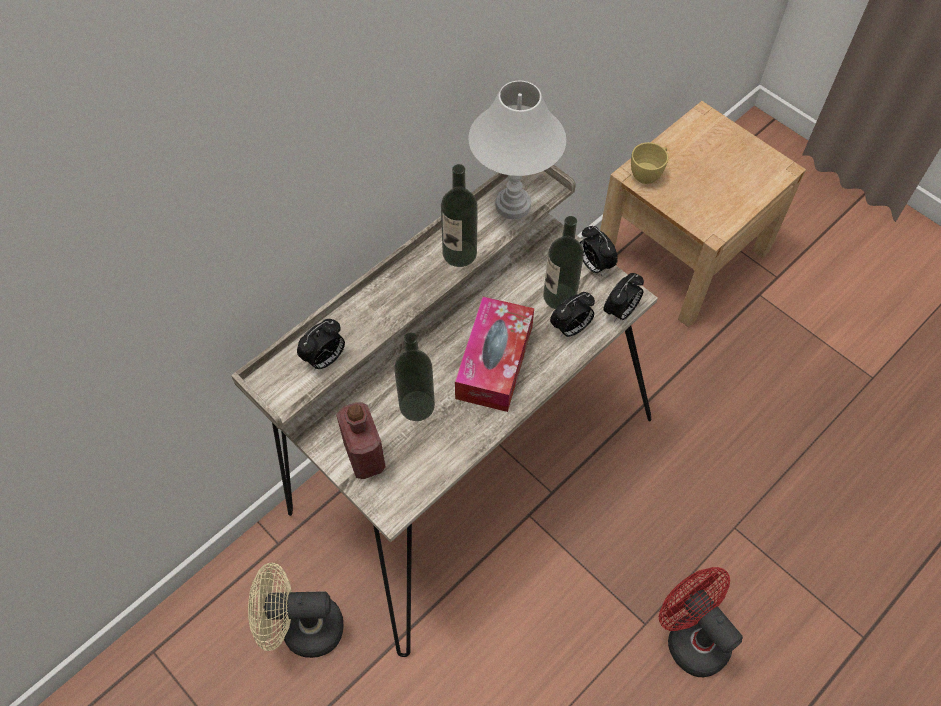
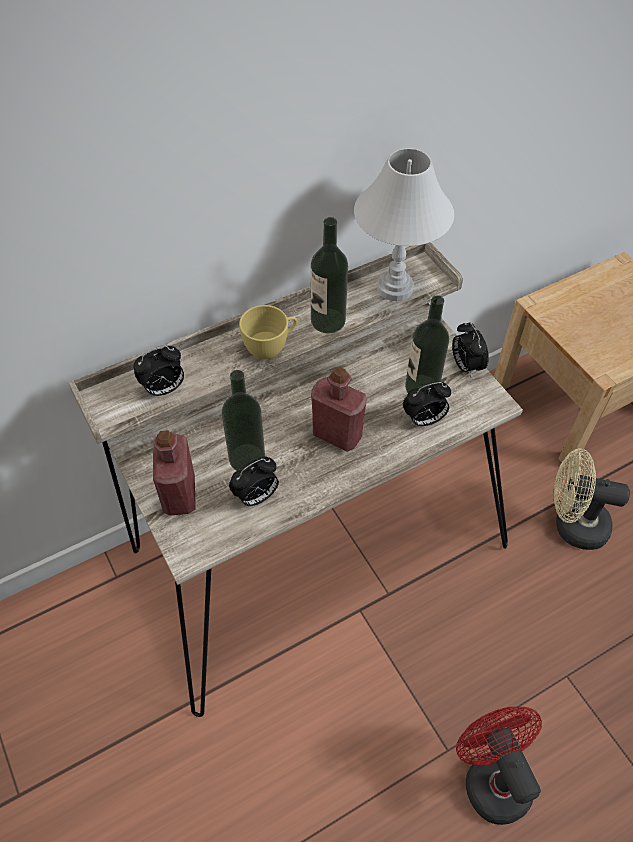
camera: 15 degrees right, 5 degrees down
beige fan [248,563,344,658] -> beige fan moved to [554,449,630,550]
tissue box [455,297,534,412] -> red bottle [311,367,367,452]
alarm clock [603,273,644,322] -> alarm clock moved to [229,457,279,506]
yellow cup [631,142,668,184] -> yellow cup moved to [239,305,297,359]

